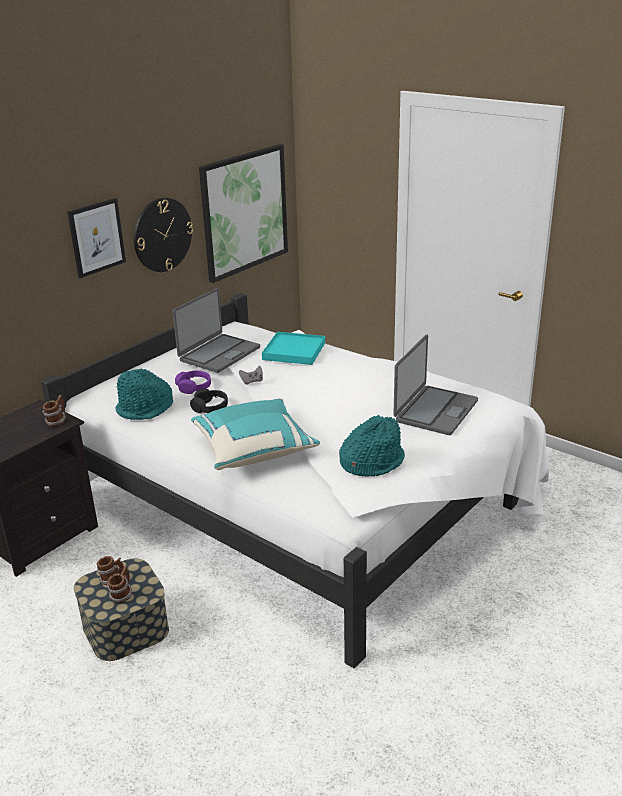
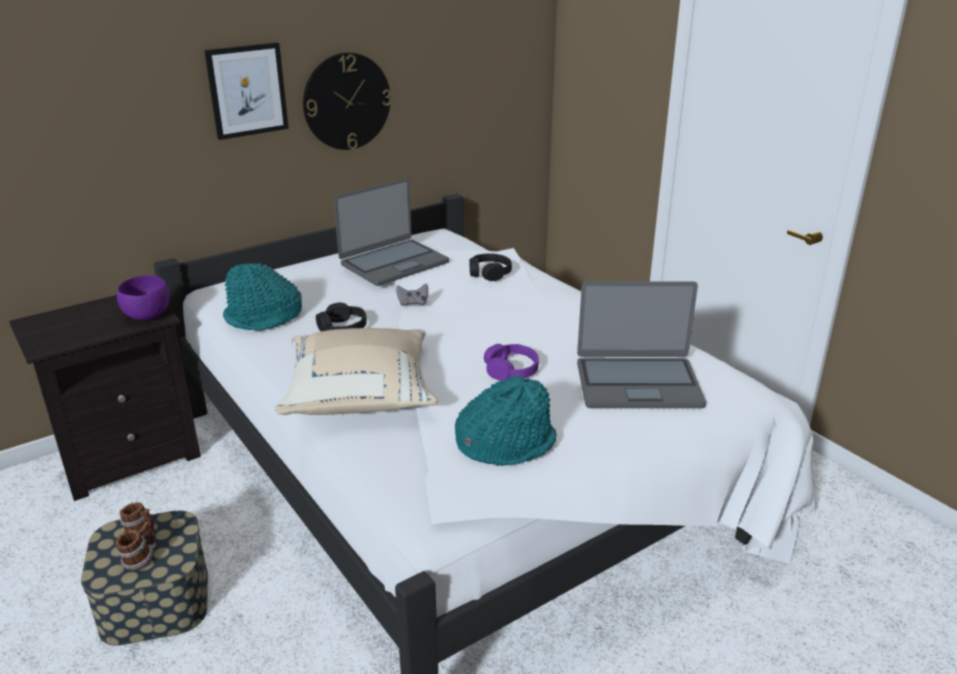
camera: 15 degrees right, 0 degrees up
mug [43,395,66,427] -> purple bowl [117,275,170,320]
purple headphones [175,370,211,394] -> purple headphones moved to [484,344,539,381]
turquoise pillow [191,398,320,470] -> beige pillow [275,328,438,415]
picture [199,144,288,283] -> none
turquoise tray [262,332,325,365] -> black headphones [470,253,512,281]
laptop [393,335,478,435] -> laptop turned 45 degrees clockwise [577,281,706,408]

